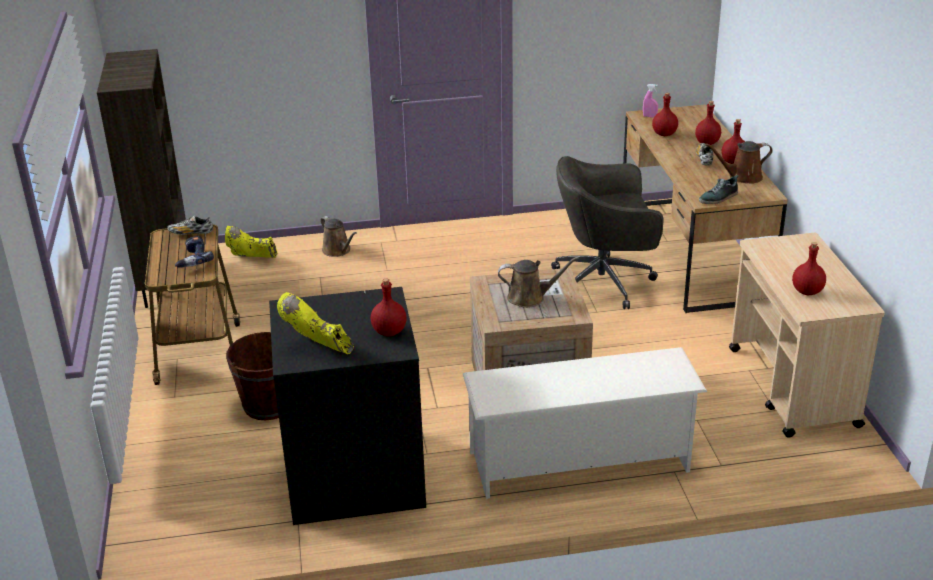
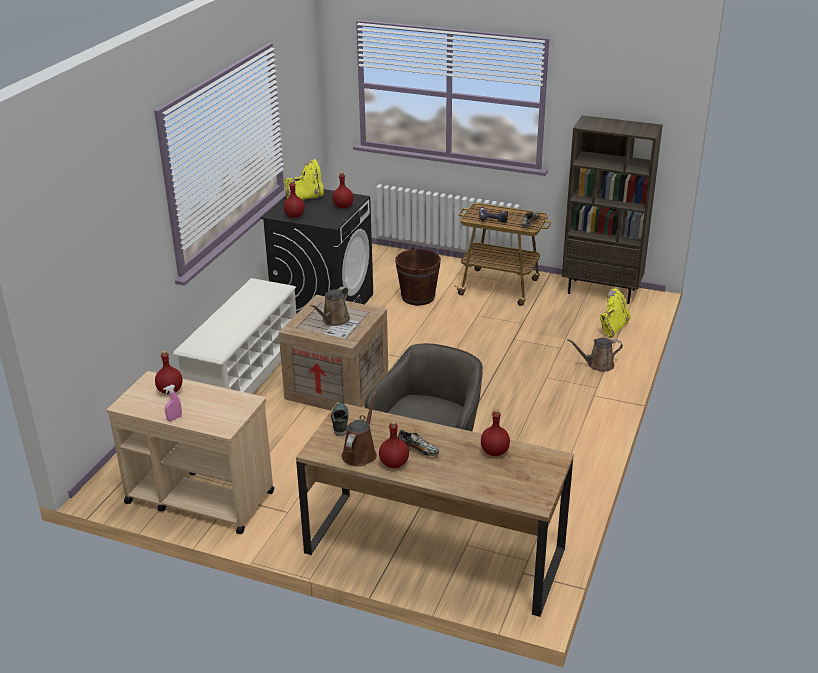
camera: 120 degrees right, 0 degrees up
pink spray bottle [643,84,658,117] -> pink spray bottle moved to [163,385,182,421]
red bottle [695,101,721,145] -> red bottle moved to [332,172,354,208]

